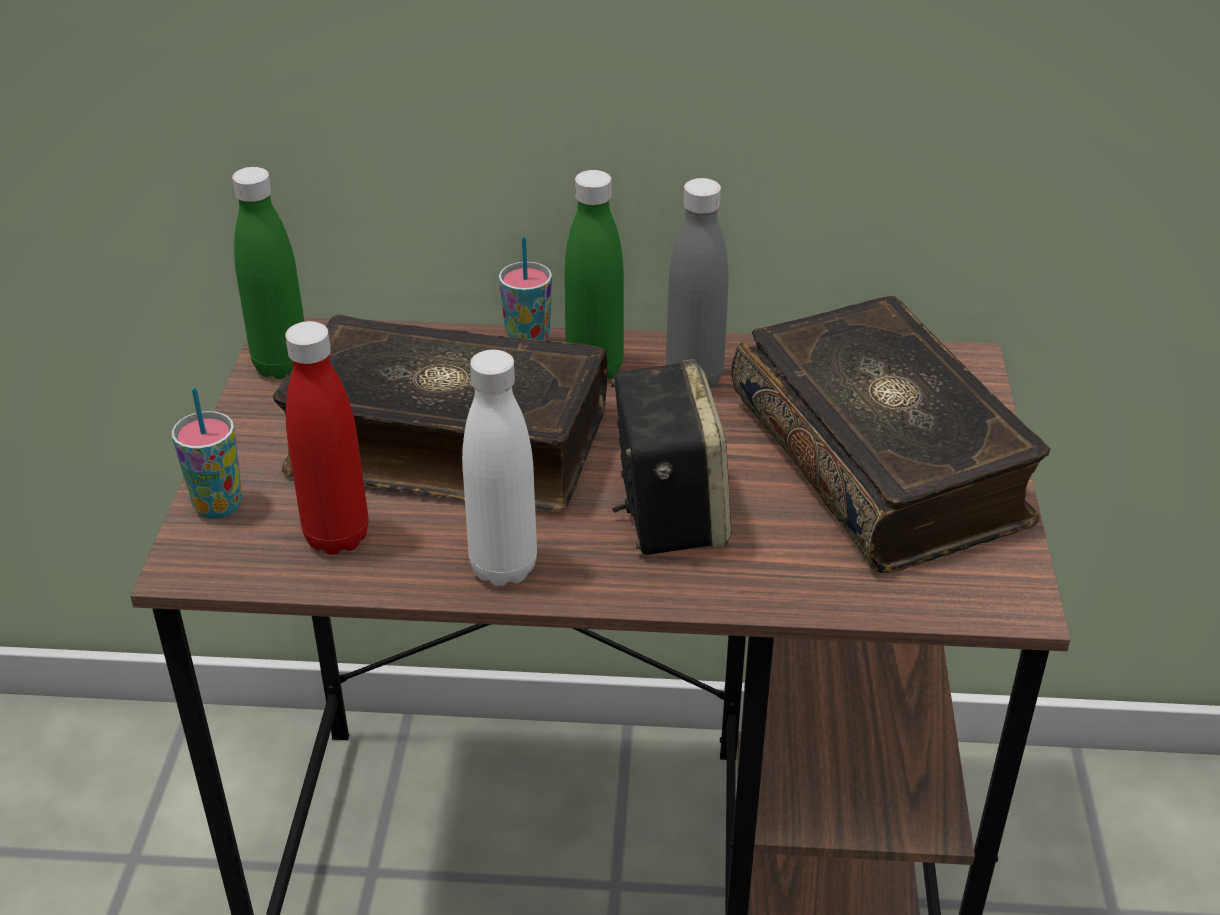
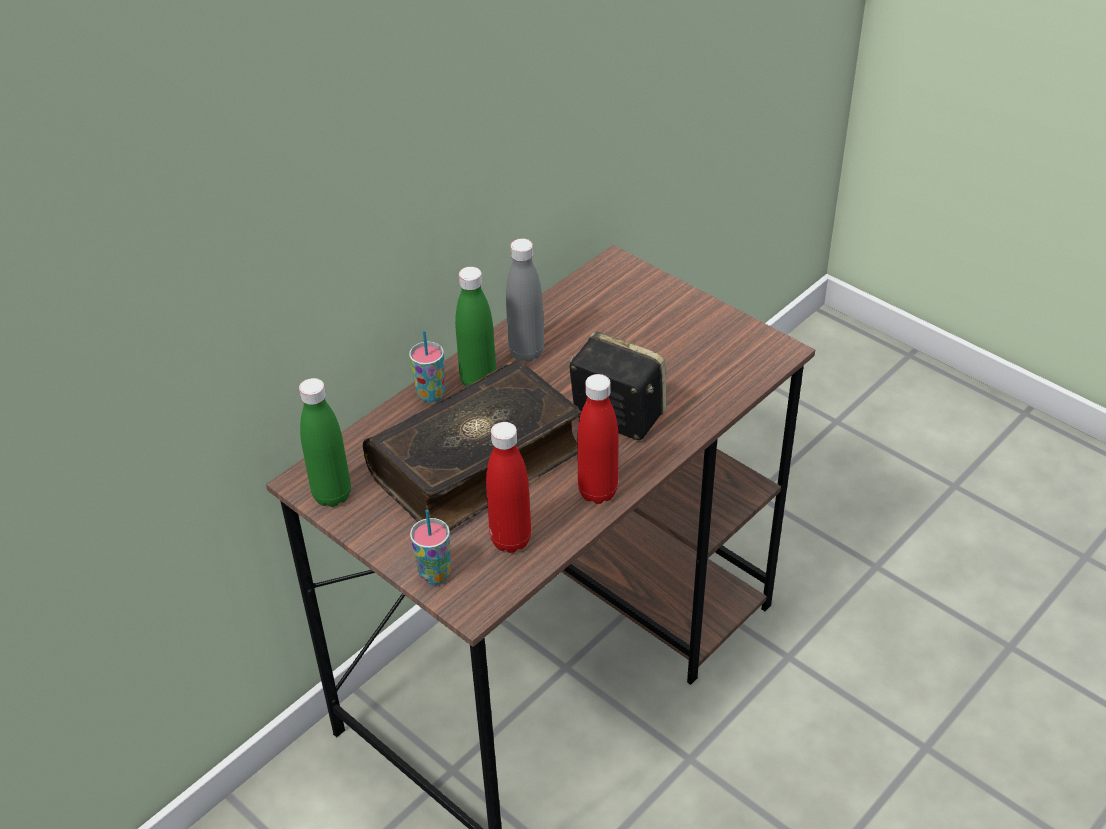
camera: 50 degrees left, 5 degrees up
white bottle [462,350,537,586] -> red bottle [577,374,619,504]
book [731,296,1050,573] -> none

